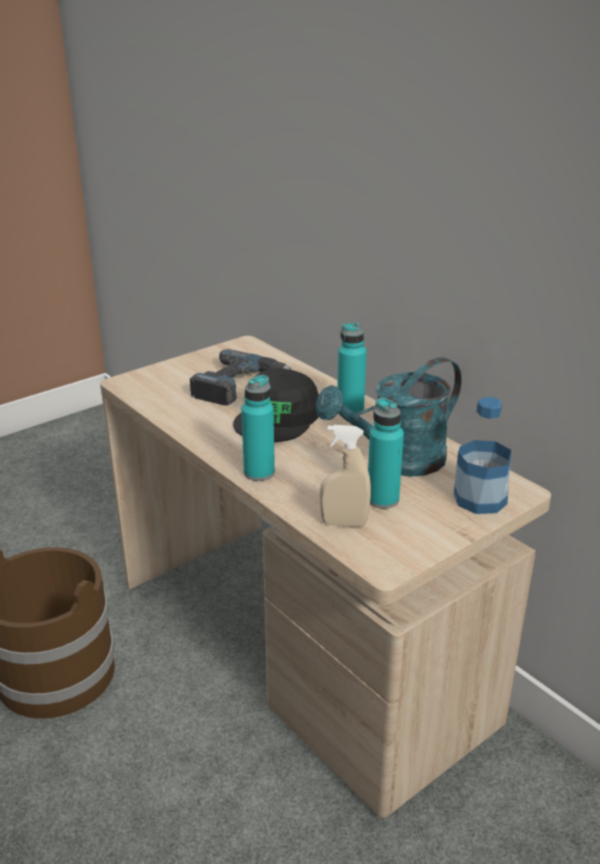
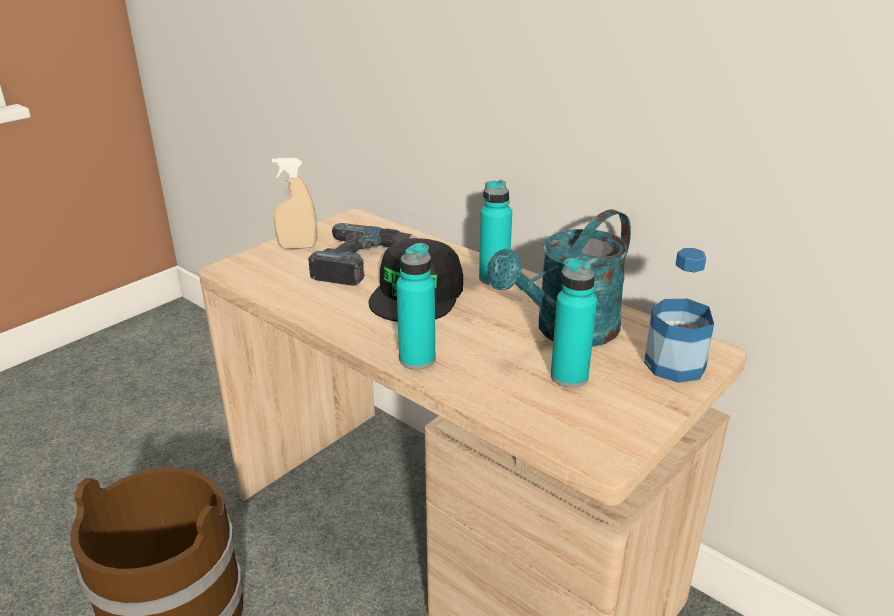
camera: 10 degrees left, 0 degrees up
beige spray bottle [320,425,371,527] -> beige spray bottle moved to [272,158,317,249]

